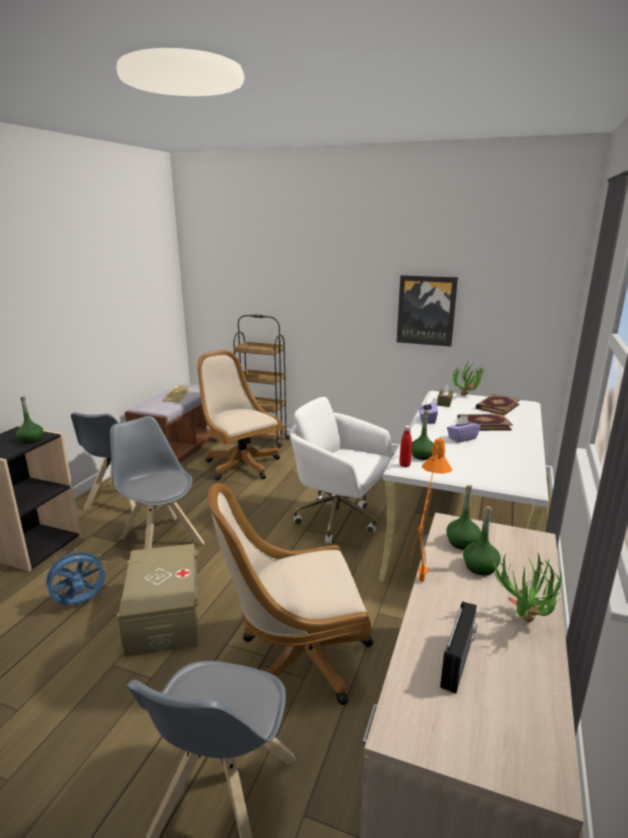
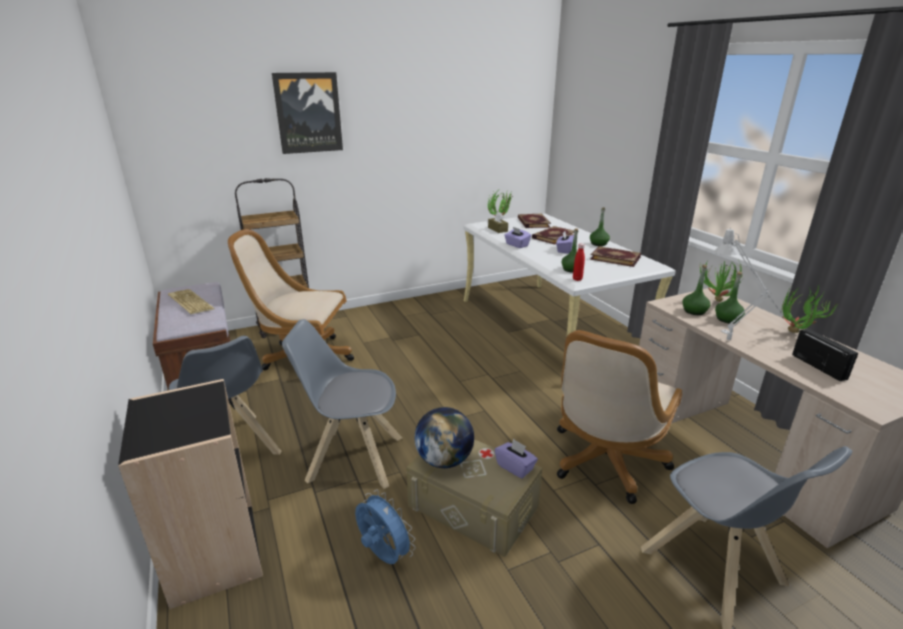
camera: 45 degrees left, 5 degrees up
green bottle [16,397,43,444] -> green bottle moved to [590,207,610,246]
blue fan [42,548,107,605] -> blue fan turned 120 degrees clockwise [355,490,416,564]
white office chair [290,397,392,544] -> none
picture [397,275,458,347] -> picture moved to [272,72,343,154]
orange table lamp [410,439,452,582] -> grey table lamp [714,228,785,340]
none -> globe [415,407,474,468]
none -> purple tissue box [495,439,538,479]
none -> book [590,246,641,267]
none -> potted plant [700,259,742,302]

